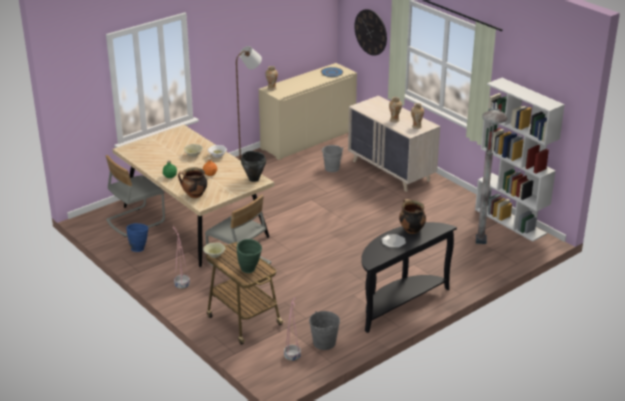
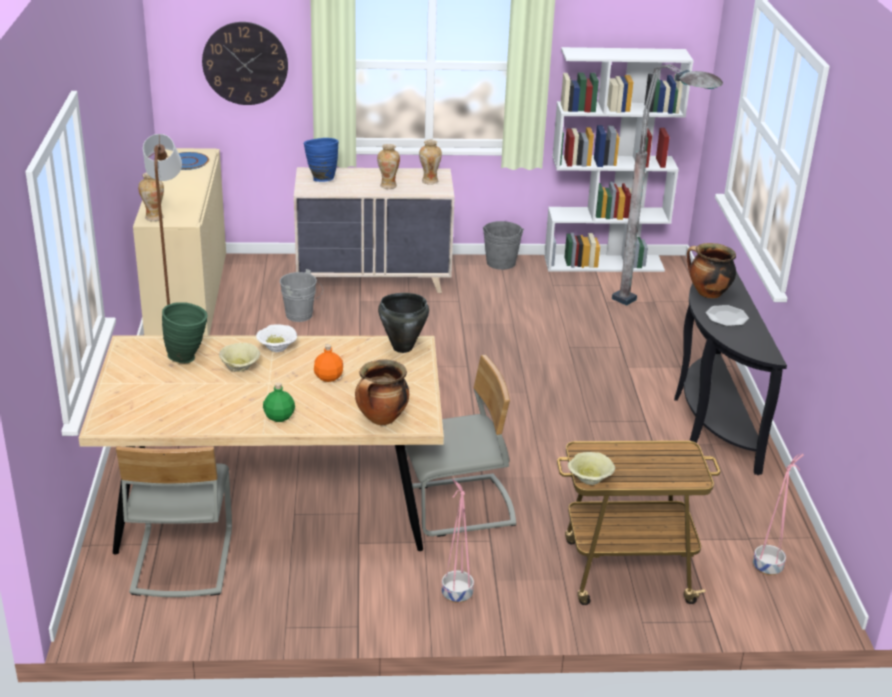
camera: 55 degrees left, 0 degrees up
blue vase [126,223,148,252] -> blue vase moved to [304,138,338,182]
green vase [237,239,262,273] -> green vase moved to [162,302,208,363]
grey bucket [309,311,340,350] -> grey bucket moved to [483,221,524,270]

